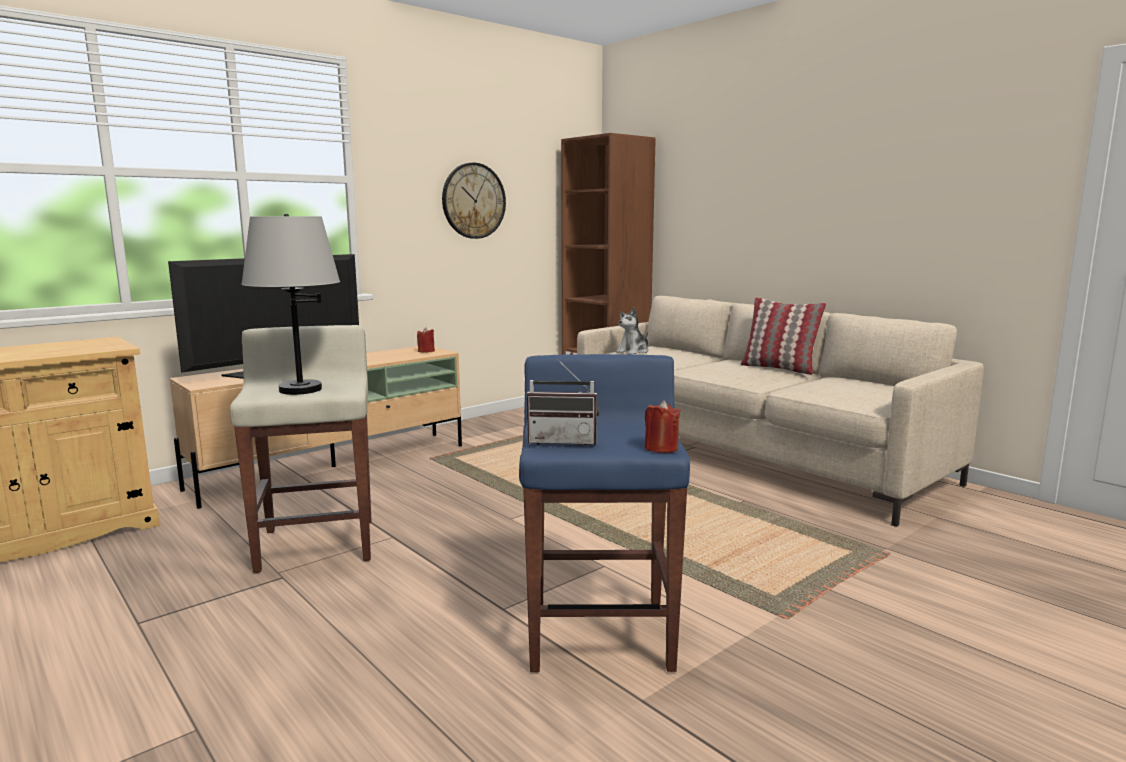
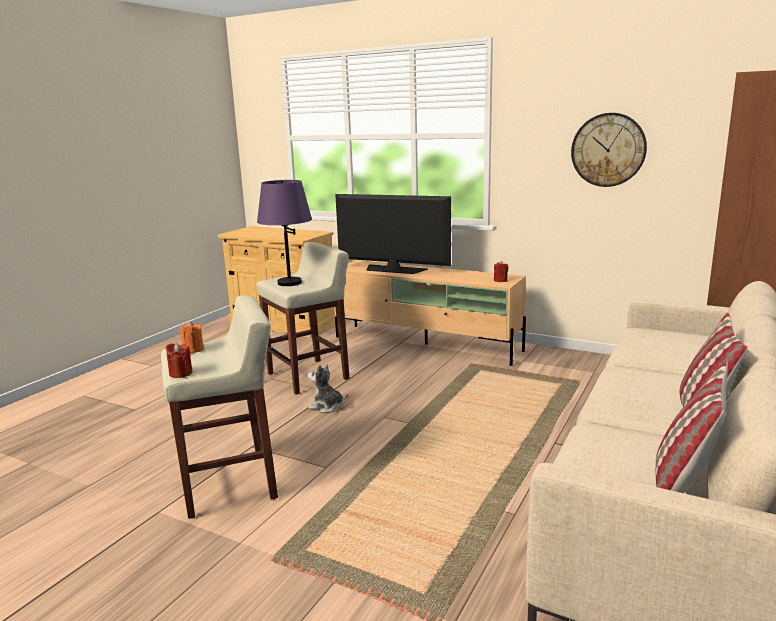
camera: 70 degrees right, 5 degrees up
grey table lamp [241,214,340,395] -> purple table lamp [257,180,312,286]
blue stool [519,354,690,672] -> beige stool [161,295,278,519]
radio [527,359,599,446] -> orange candle [180,321,204,353]
plush toy [616,307,649,355] -> plush toy moved to [307,364,348,413]
none -> pillow [655,361,728,493]

